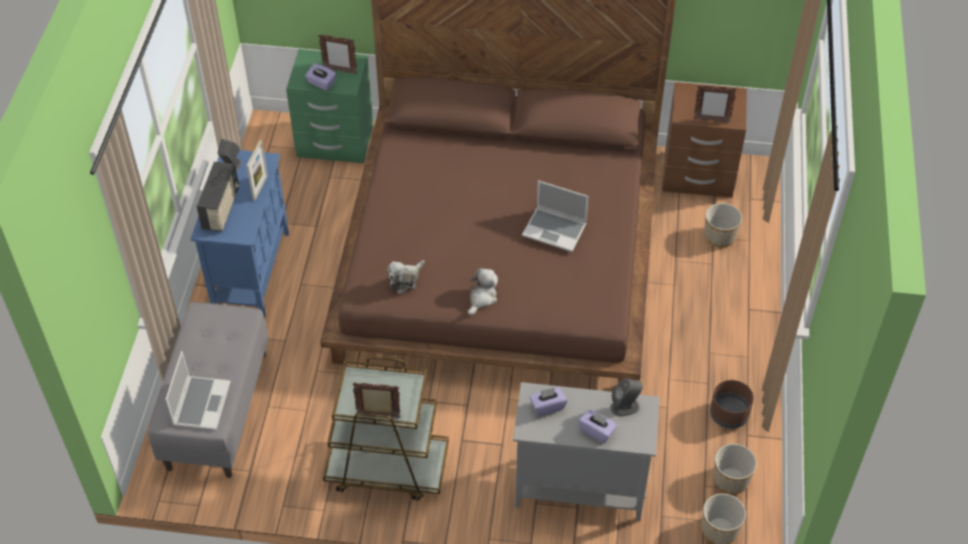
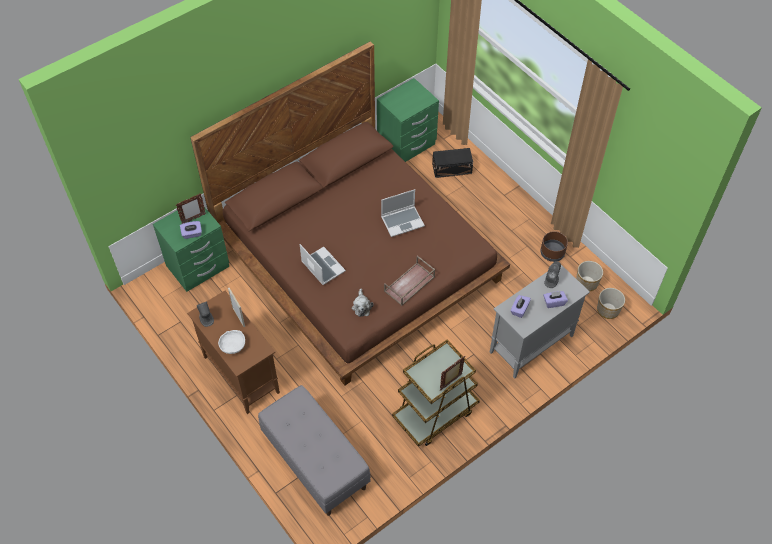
camera: 45 degrees left, 5 degrees up
laptop [165,351,231,430] -> laptop moved to [300,244,346,285]
blue cabinet [191,150,289,318] -> brown cabinet [187,291,280,414]
radio [196,162,239,232] -> white bowl [218,330,245,354]
plush toy [468,268,498,315] -> brown tray [384,256,435,306]
brown nightstand [662,82,747,198] -> green nightstand [377,78,439,162]
picture frame [694,85,737,123] -> none
planter [704,203,742,247] -> black storage box [432,148,473,178]

